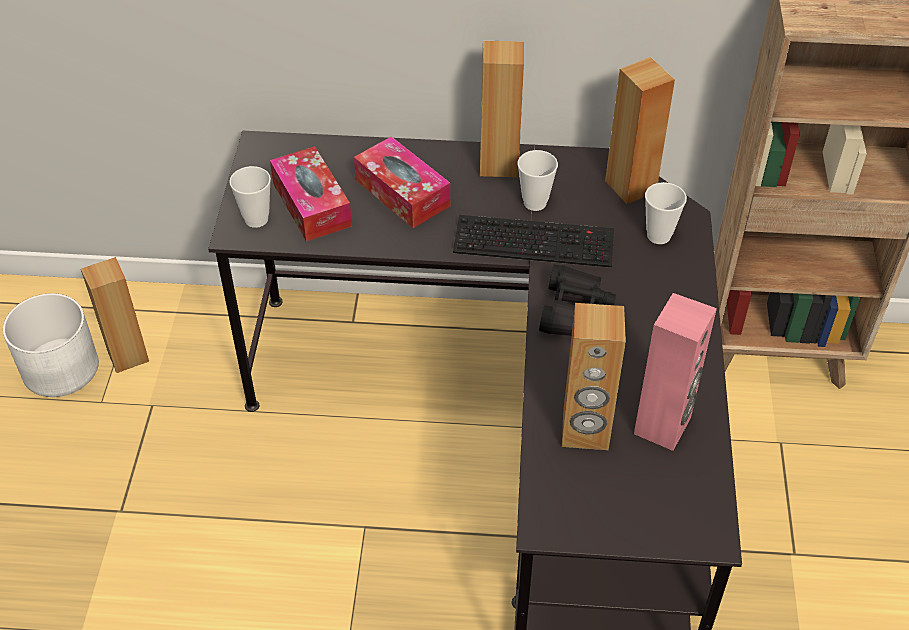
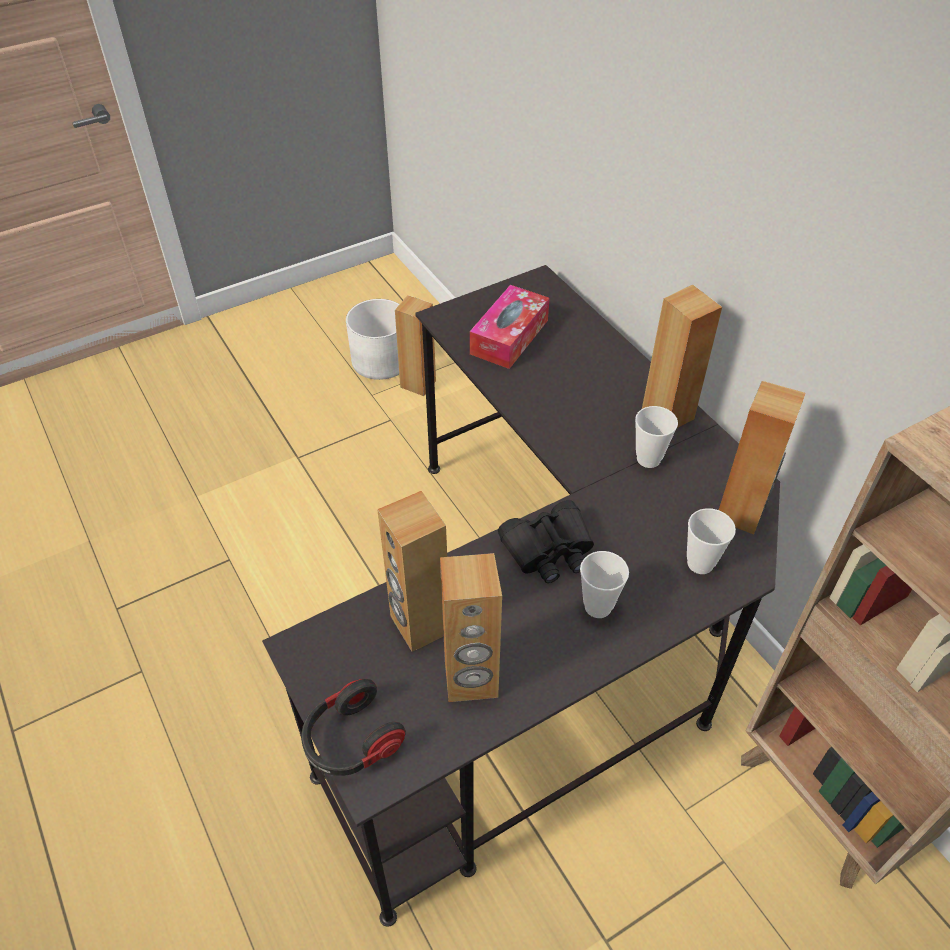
camera: 55 degrees right, 0 degrees up
cup [229,166,271,228] -> cup moved to [580,551,629,618]
tissue box [354,136,450,228] -> none
keyboard [453,215,614,268] -> none
pink speaker [634,293,717,451] -> brown speaker [440,553,502,702]
none -> headphones [301,679,406,776]

